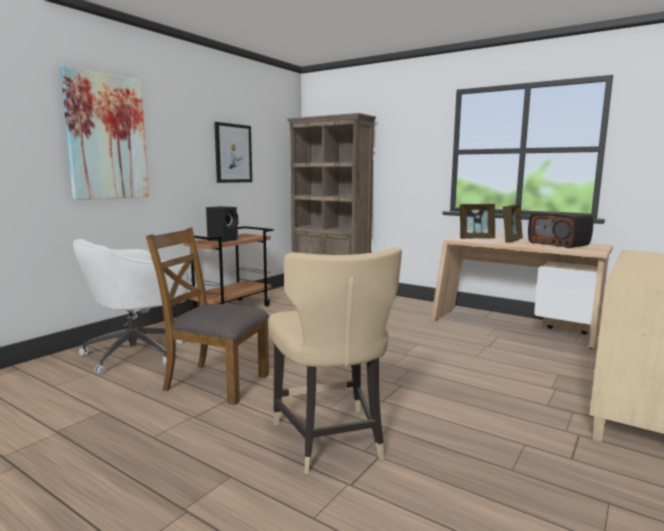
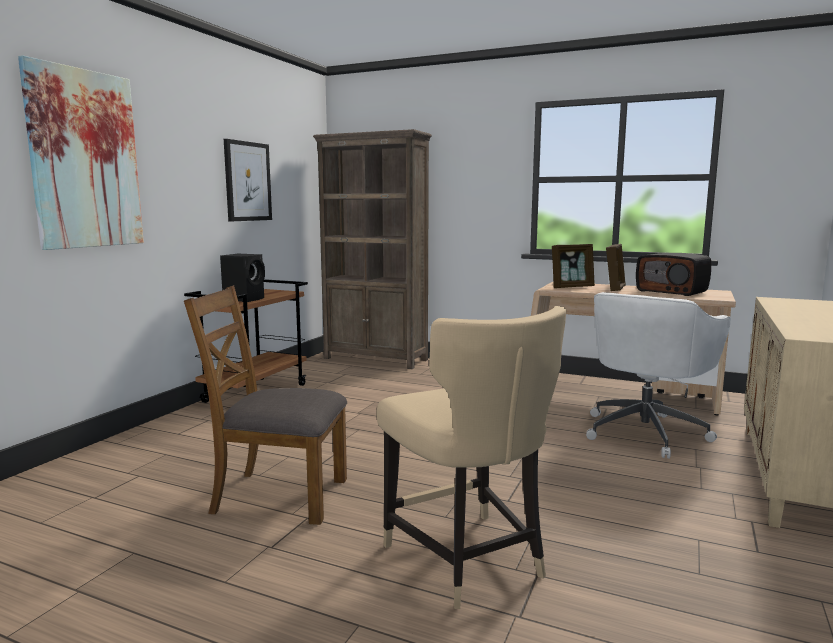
camera: 10 degrees left, 0 degrees up
white office chair [73,239,190,375] -> white office chair moved to [586,292,731,459]

